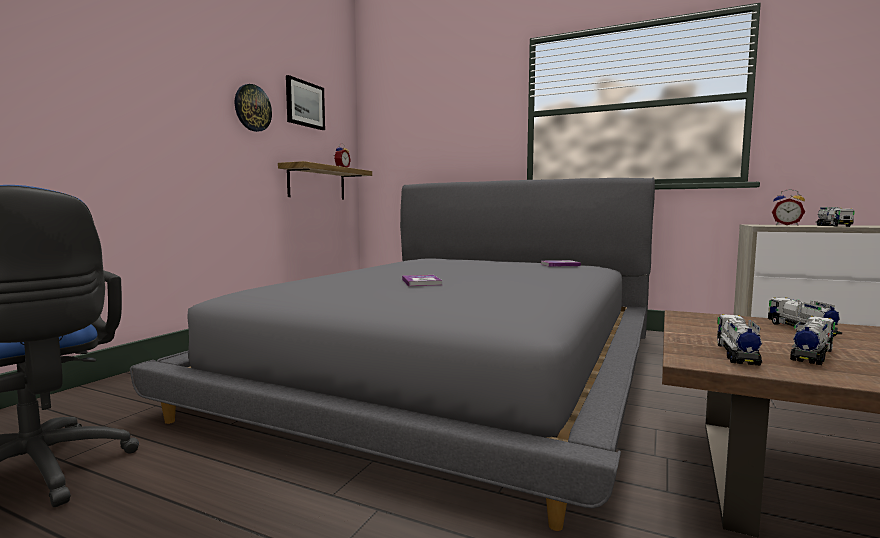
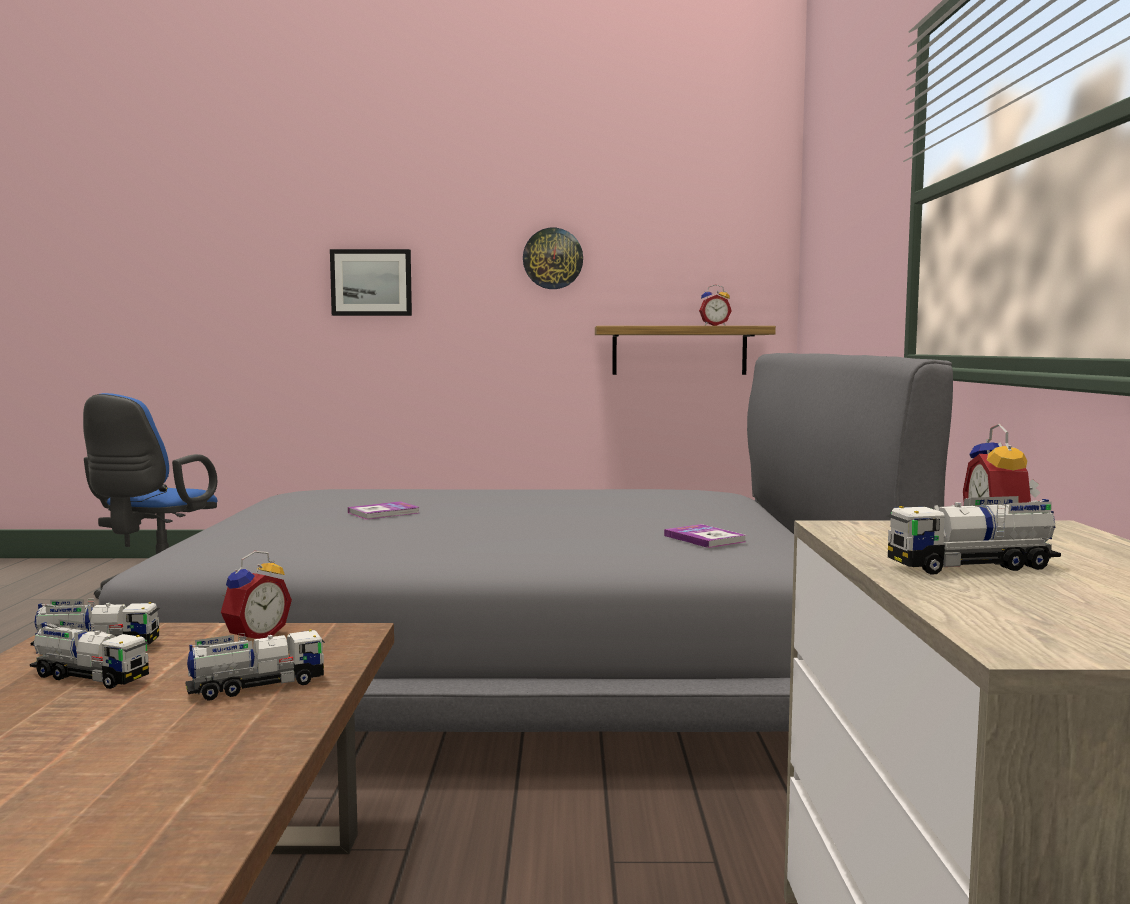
camera: 65 degrees right, 0 degrees up
picture [286,75,325,130] -> picture moved to [330,249,412,316]
none -> alarm clock [221,551,292,641]

